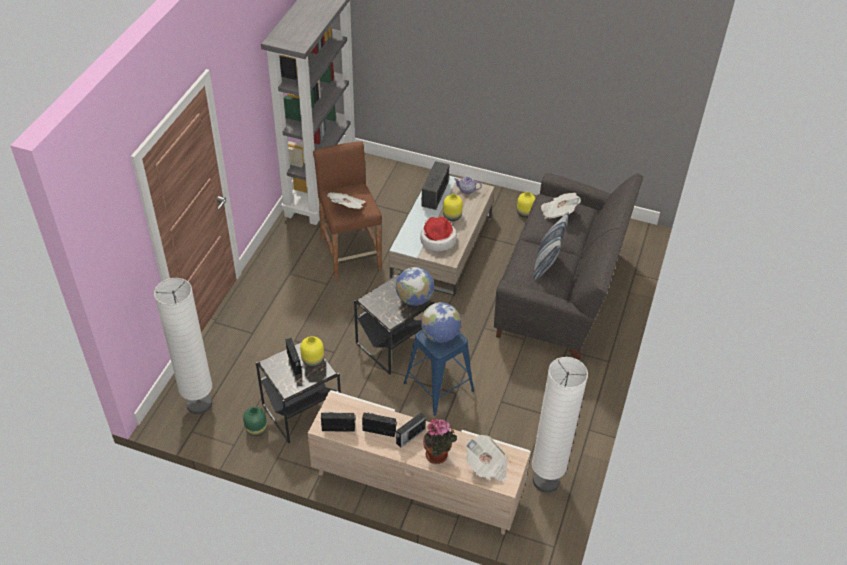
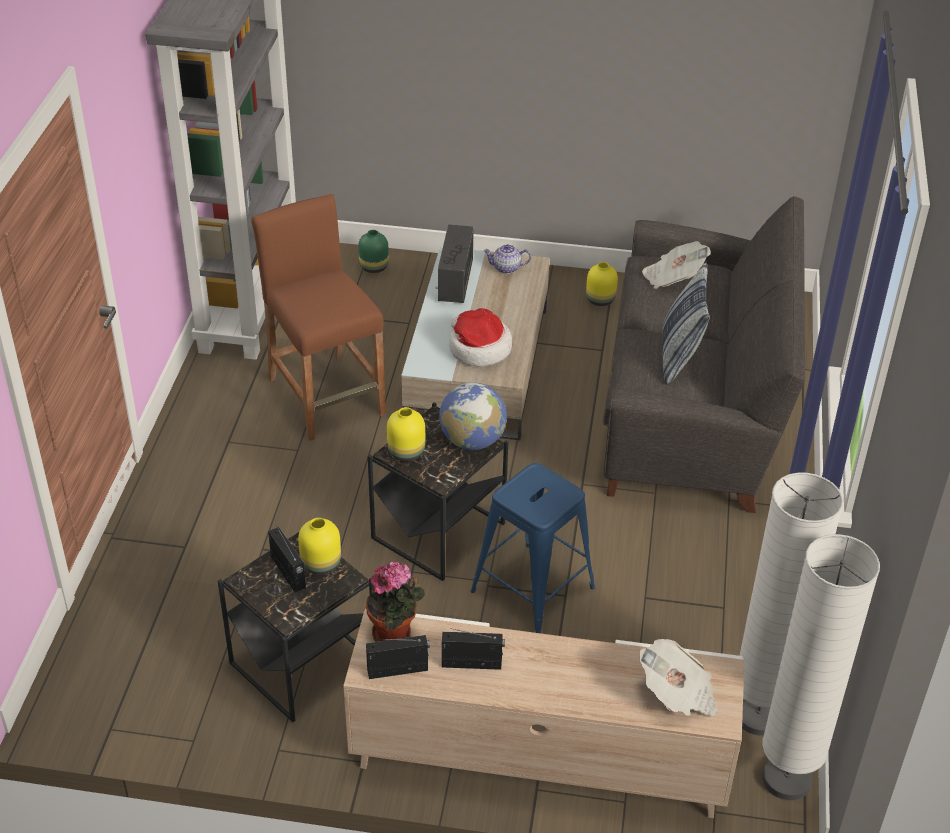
camera: 10 degrees left, 5 degrees down
white floor lamp [154,278,212,415] -> white floor lamp moved to [762,534,880,800]
green vase [243,407,267,436] -> green vase moved to [358,230,389,273]
newspaper [327,193,365,209] -> none
radio [396,413,426,448] -> none
globe [421,302,461,343] -> none
potted plant [423,419,457,464] -> potted plant moved to [366,562,425,642]
yellow vase [443,194,463,221] -> yellow vase moved to [387,407,425,461]

